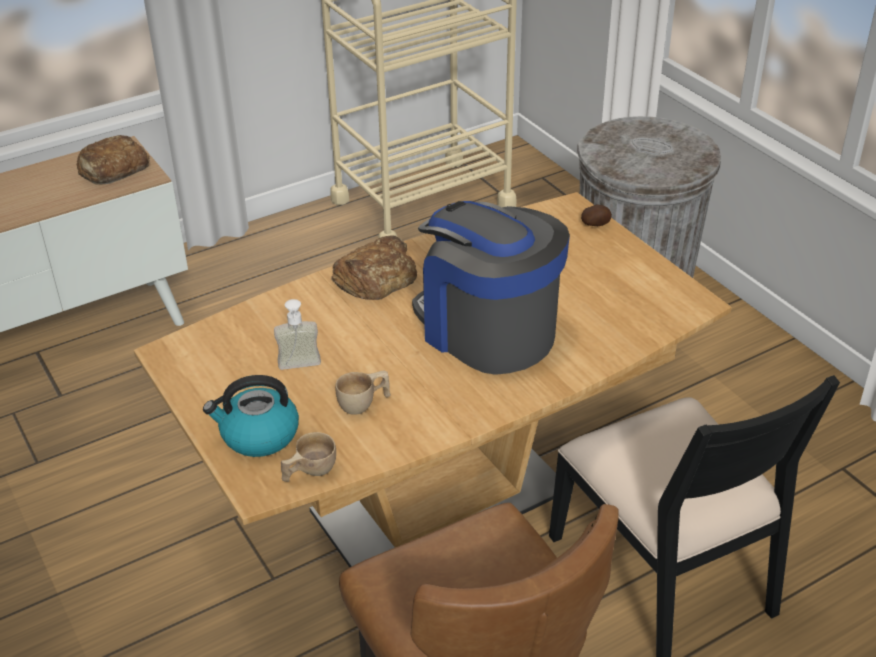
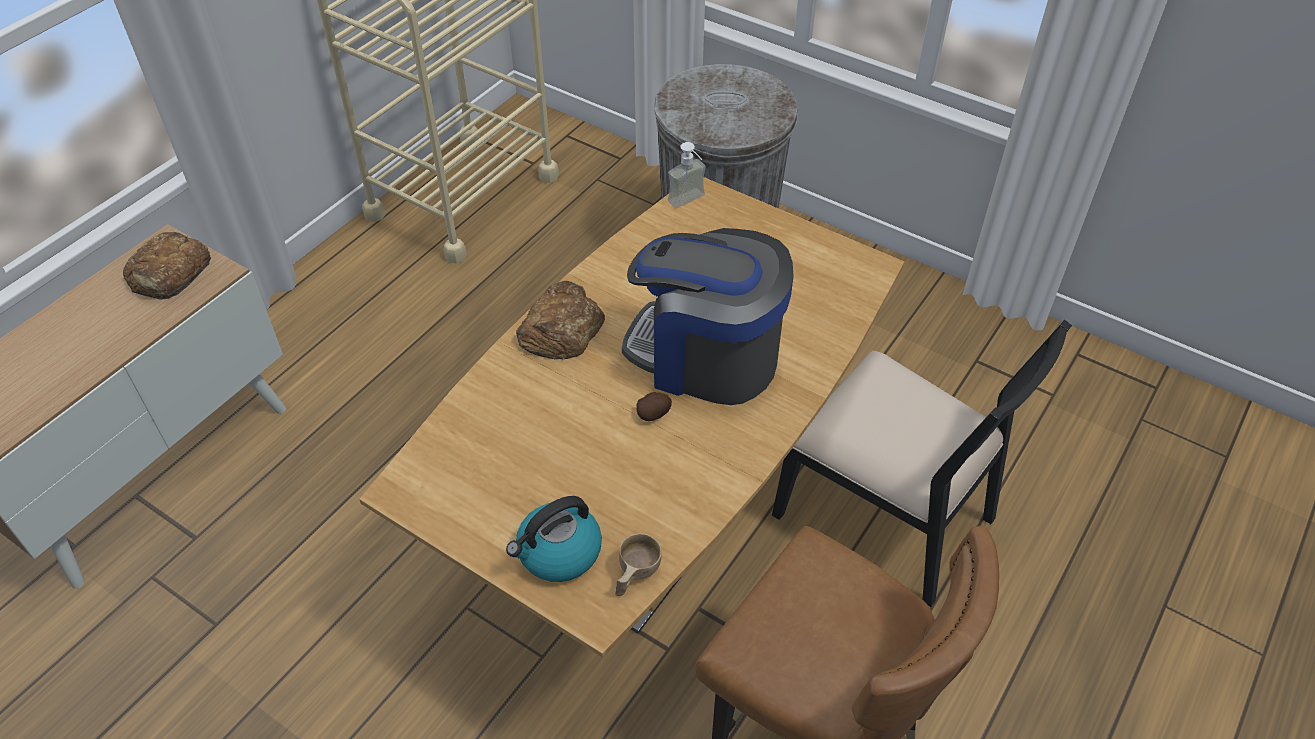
camera: 25 degrees left, 10 degrees up
soap dispenser [274,299,321,370] -> soap dispenser moved to [668,142,706,208]
beige cup [335,371,391,415] -> none
potato [581,204,612,226] -> potato moved to [636,392,672,421]

